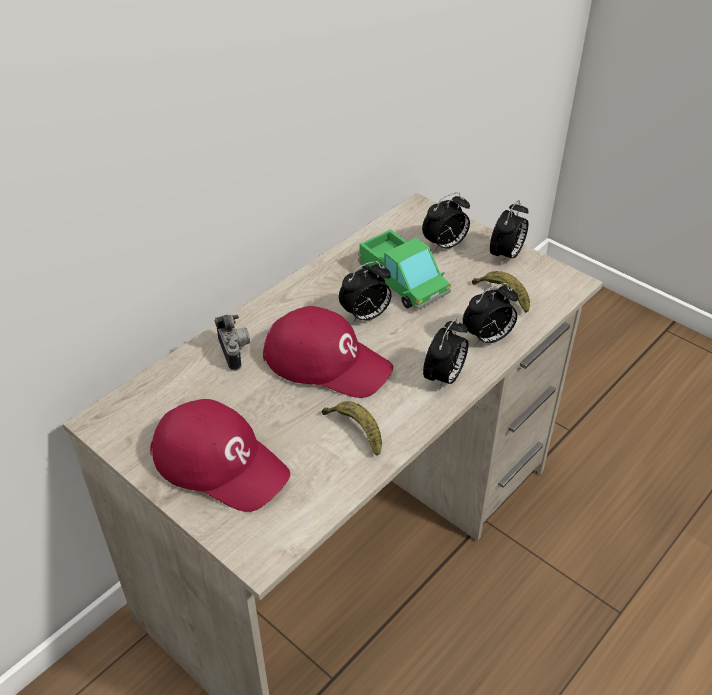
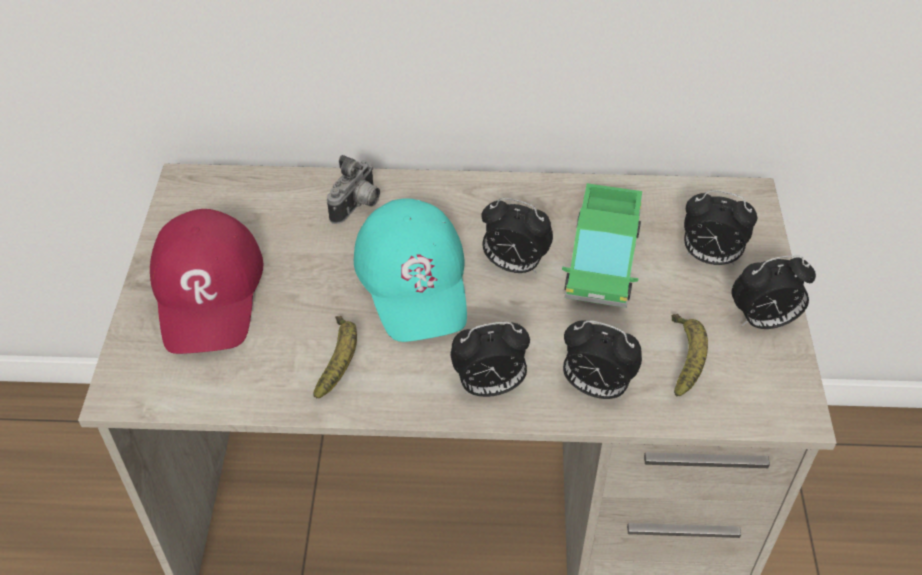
camera: 50 degrees right, 5 degrees up
red cap [263,306,393,398] -> turquoise cap [354,199,467,342]

